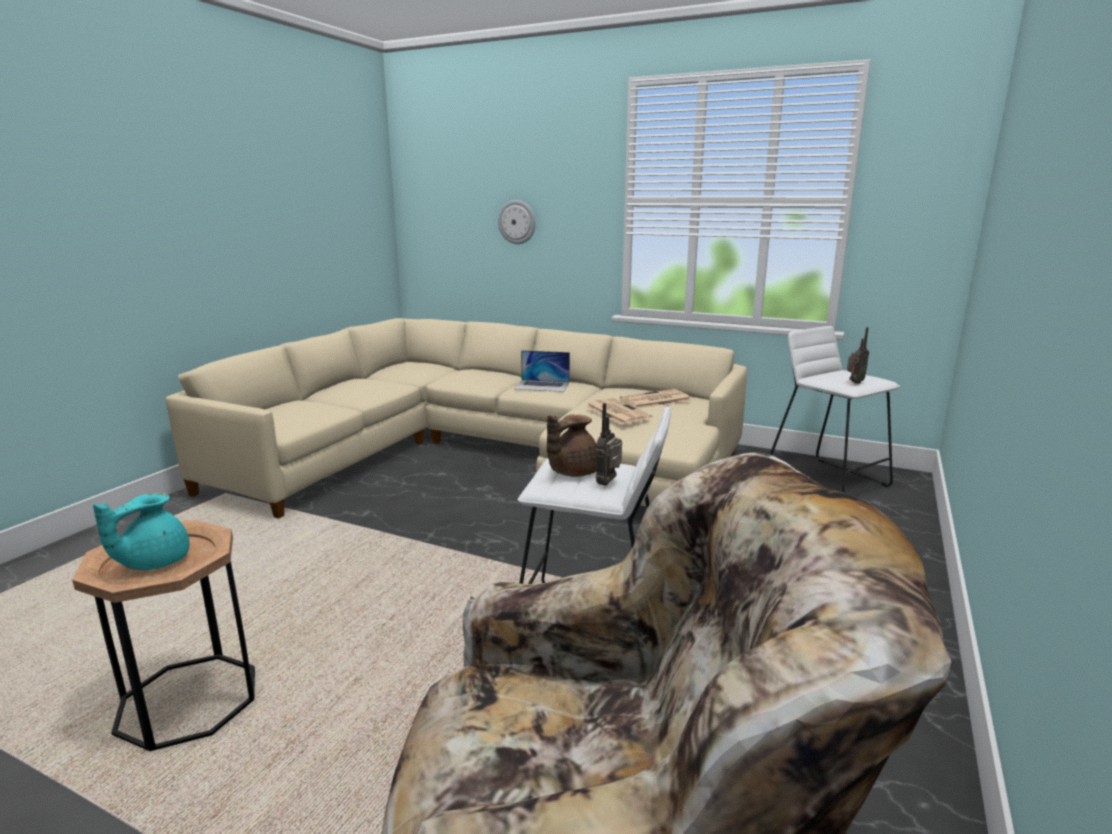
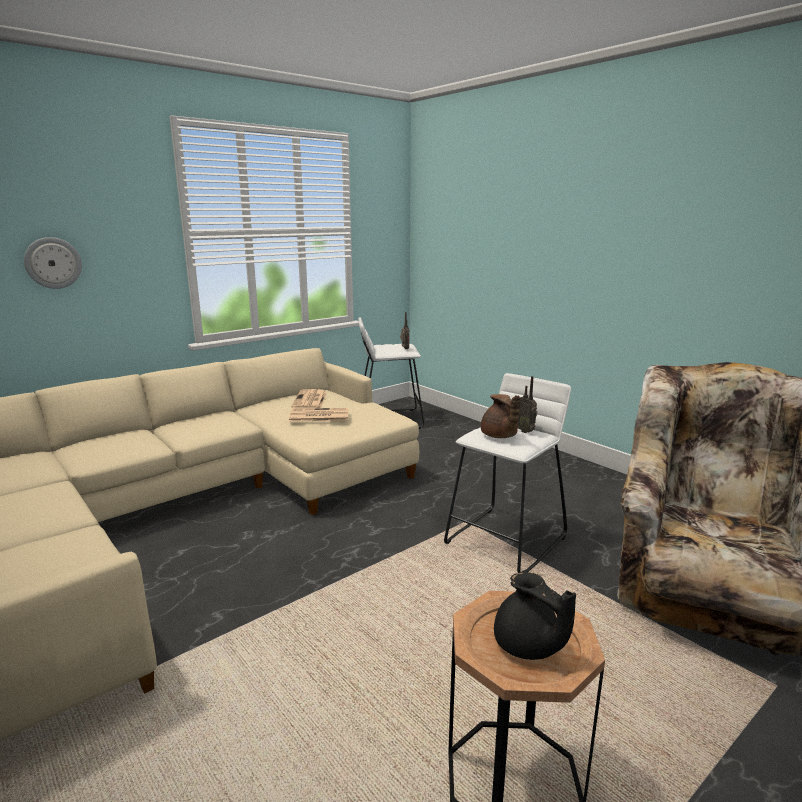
camera: 65 degrees left, 0 degrees up
turquoise teapot [93,493,190,570] -> black teapot [494,572,576,660]
laptop [514,350,570,392] -> none

